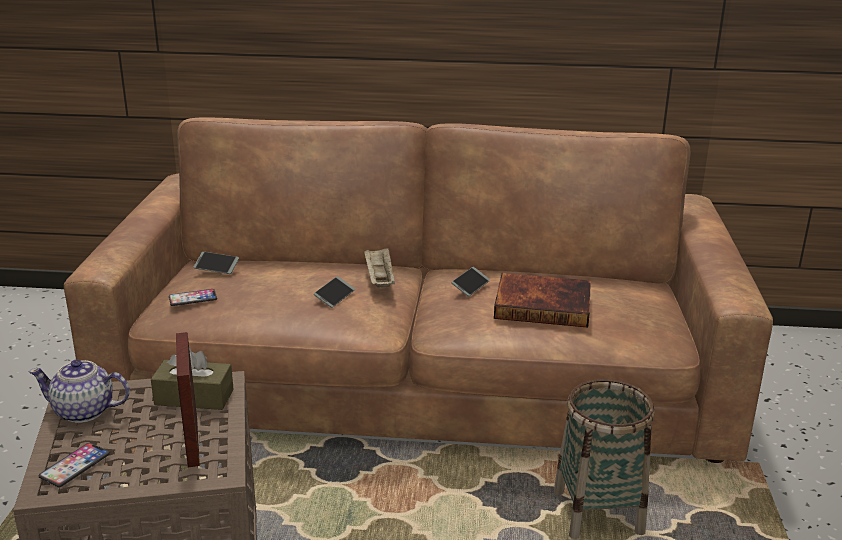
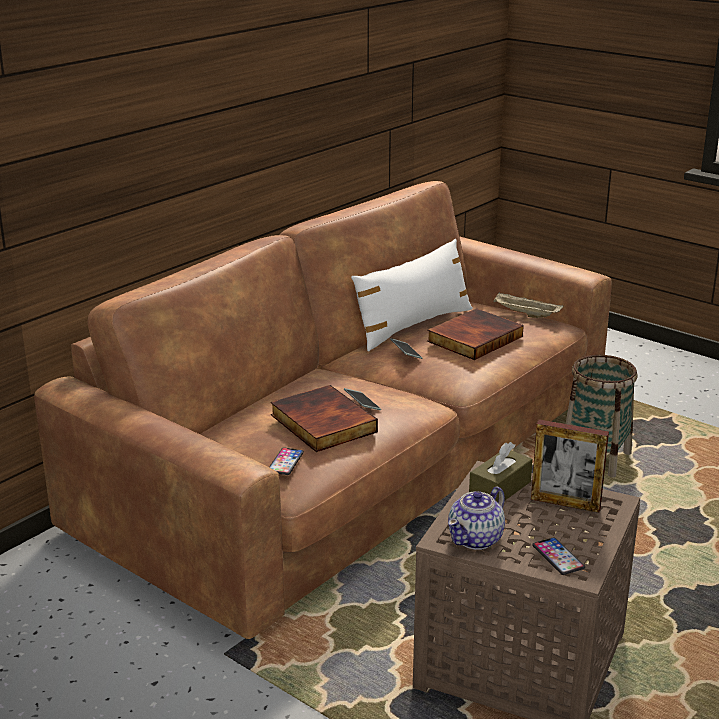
camera: 55 degrees left, 0 degrees up
phone [194,252,239,274] -> none
beige tray [364,248,395,287] -> beige tray moved to [493,292,563,318]
none -> book [271,385,378,452]
none -> white pillow [351,239,473,351]

